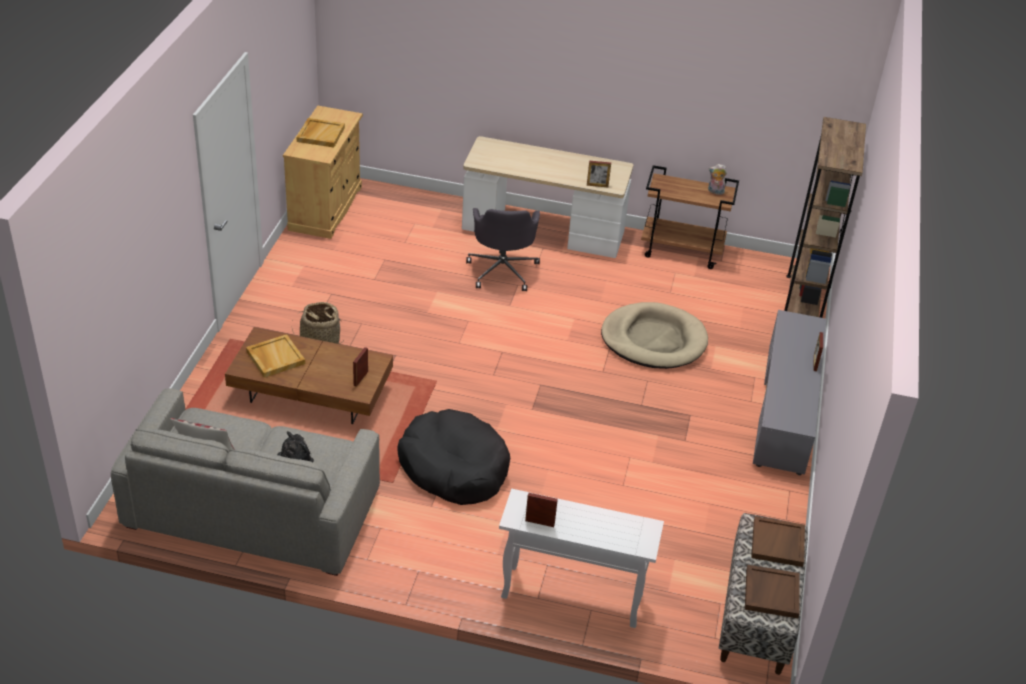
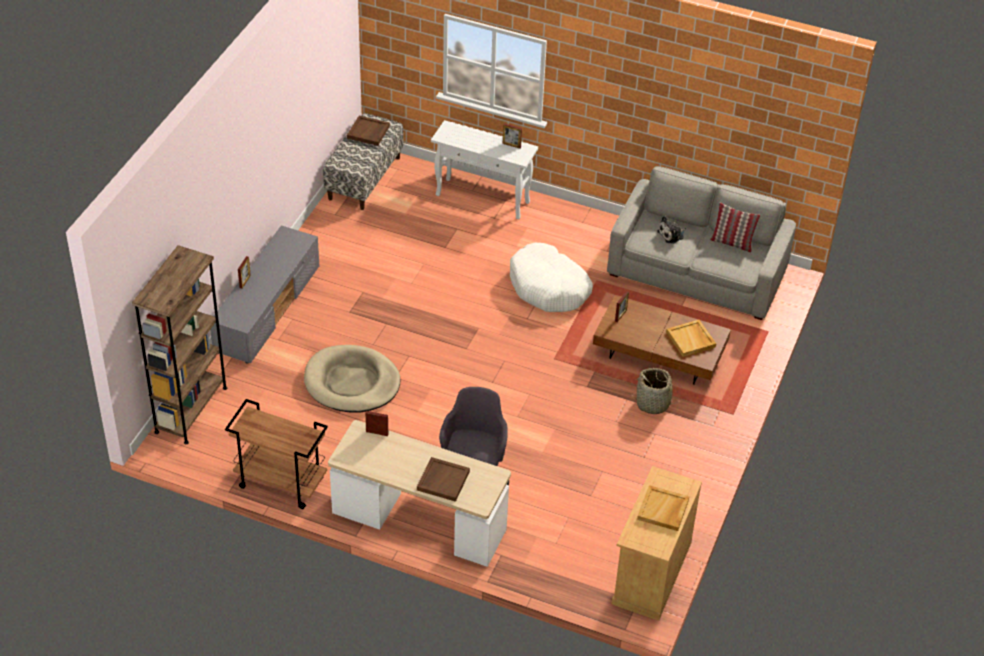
camera: 170 degrees left, 5 degrees up
black dog bed [397,409,510,505] -> white dog bed [510,243,593,312]
plush toy [708,164,727,195] -> none
brown tray [751,516,805,567] -> brown tray moved to [417,457,470,502]

